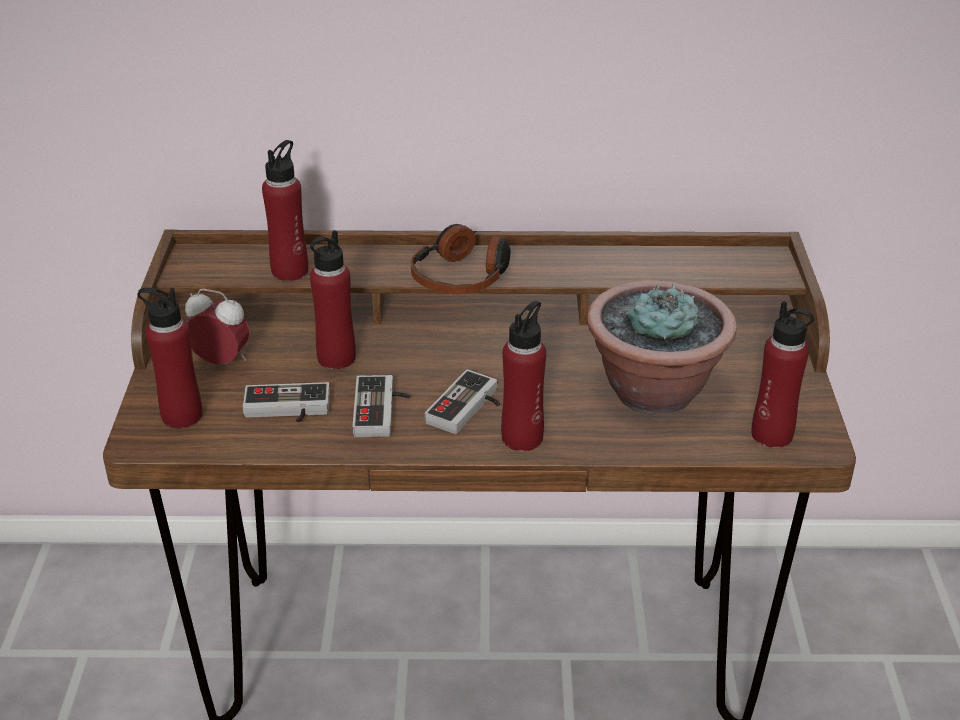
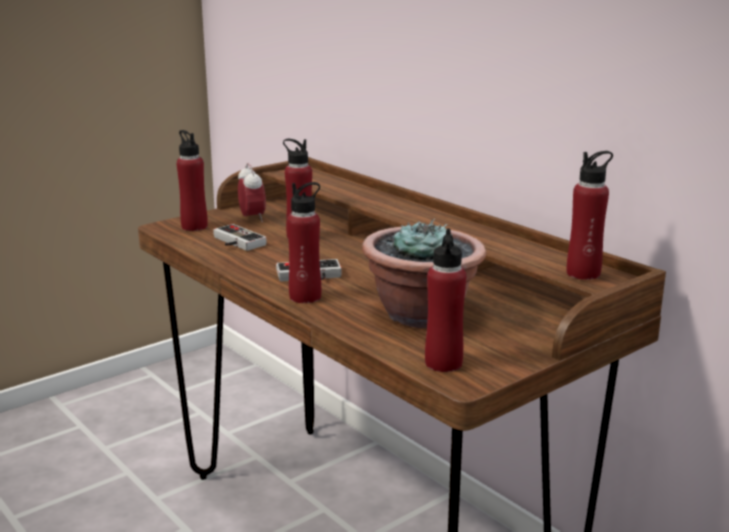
camera: 50 degrees right, 15 degrees down
red bottle [262,140,308,281] -> red bottle moved to [567,151,613,280]
game controller [352,375,410,437] -> none
headphones [411,224,510,294] -> none

